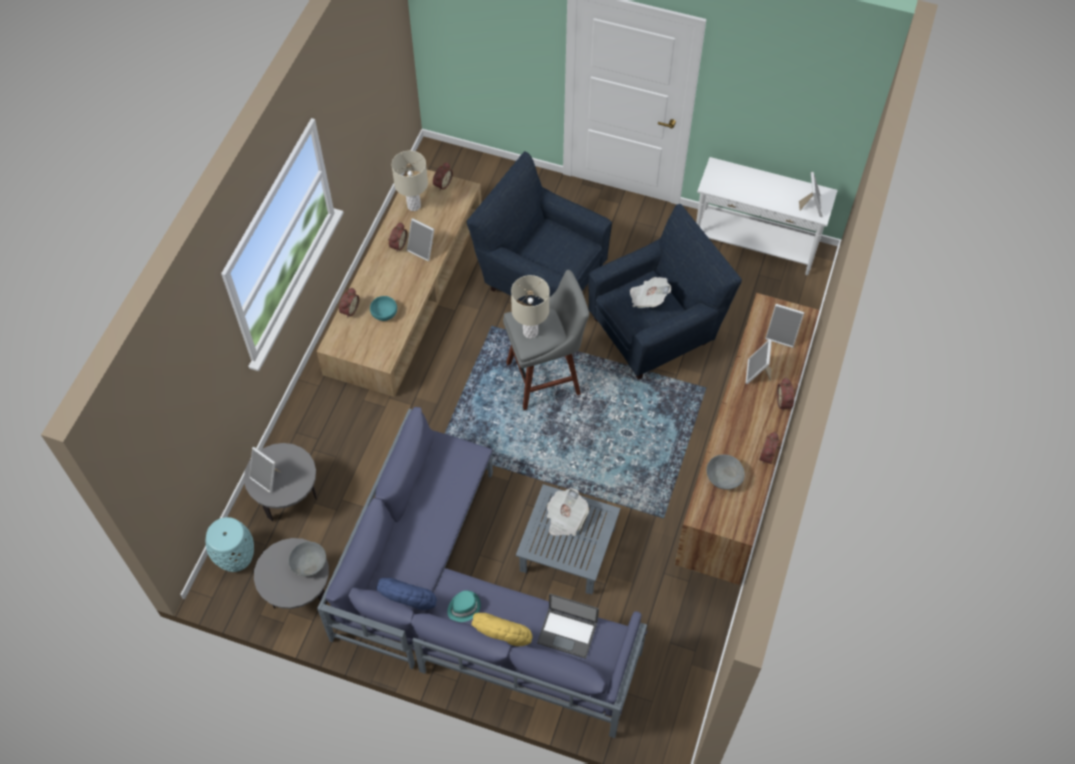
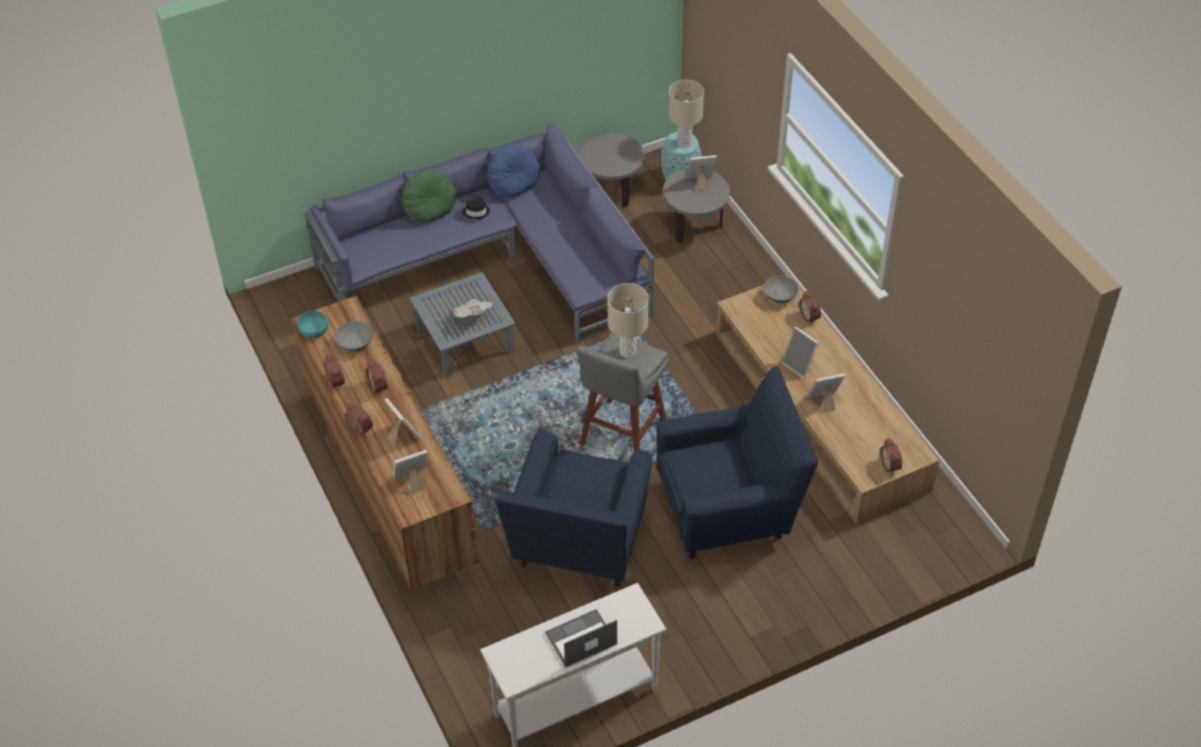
camera: 135 degrees right, 10 degrees down
grey bowl [288,542,326,576] -> grey bowl moved to [763,276,799,303]
turquoise bowl [370,296,397,321] -> turquoise bowl moved to [297,311,329,338]
alarm clock [388,222,407,251] -> alarm clock moved to [366,359,388,395]
beige table lamp [392,151,428,211] -> beige table lamp moved to [668,80,704,148]
turquoise hat [447,590,481,622] -> black hat [462,196,490,219]
yellow pillow [472,613,532,646] -> green pillow [401,169,456,224]
laptop [537,593,599,659] -> laptop moved to [545,609,617,668]
newspaper [630,277,671,308] -> none
picture frame [799,172,823,217] -> picture frame moved to [781,327,819,379]

